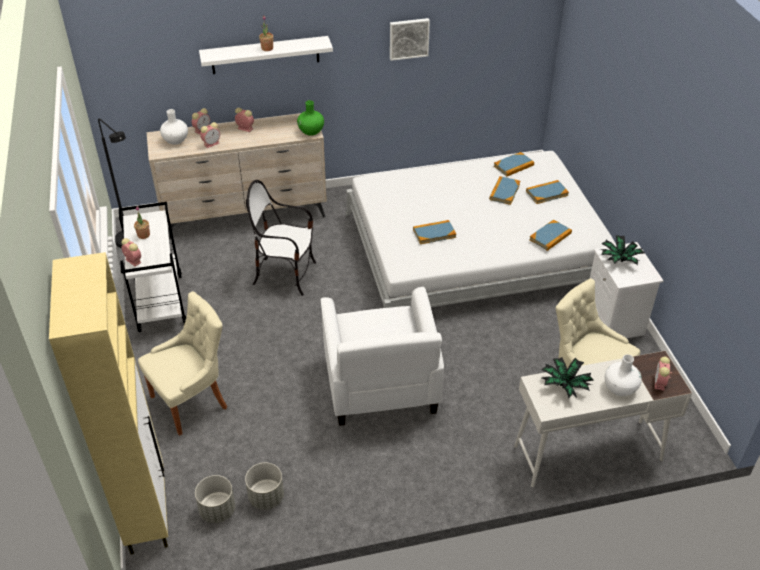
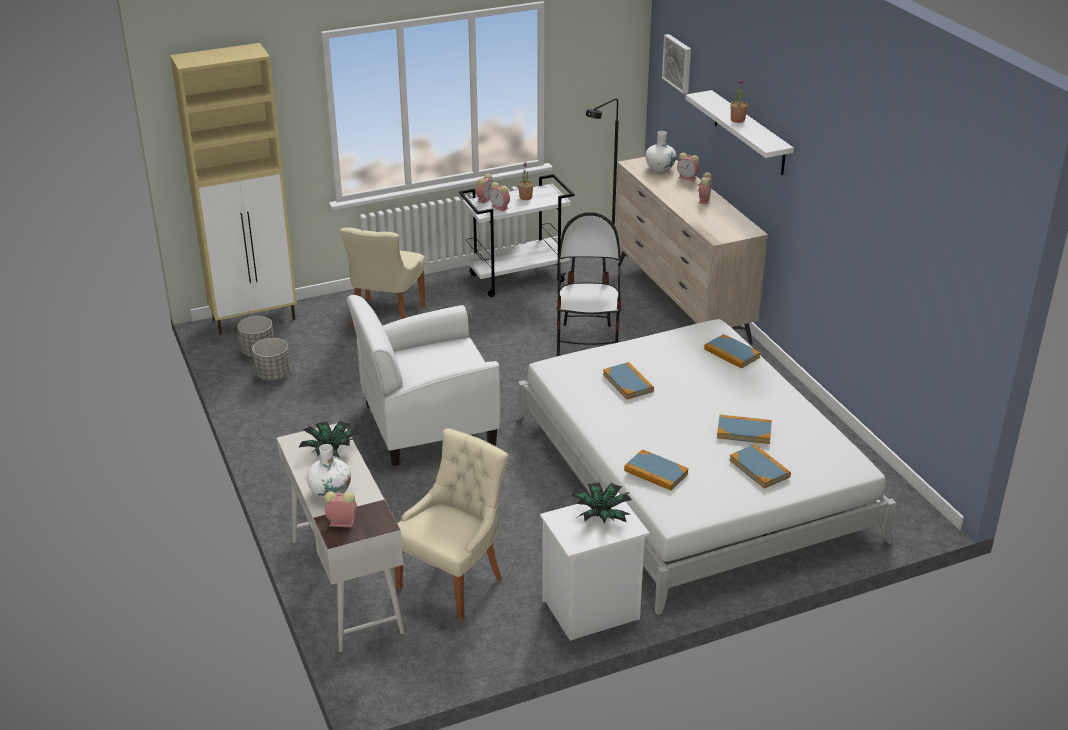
camera: 80 degrees right, 10 degrees down
beige chair [138,291,227,436] -> beige chair turned 60 degrees clockwise [340,228,425,327]
alarm clock [200,122,220,148] -> alarm clock moved to [489,182,510,211]
green vase [297,100,324,136] -> none
picture [390,18,430,61] -> picture moved to [662,34,691,94]
book [494,152,534,176] -> book moved to [704,334,761,369]

